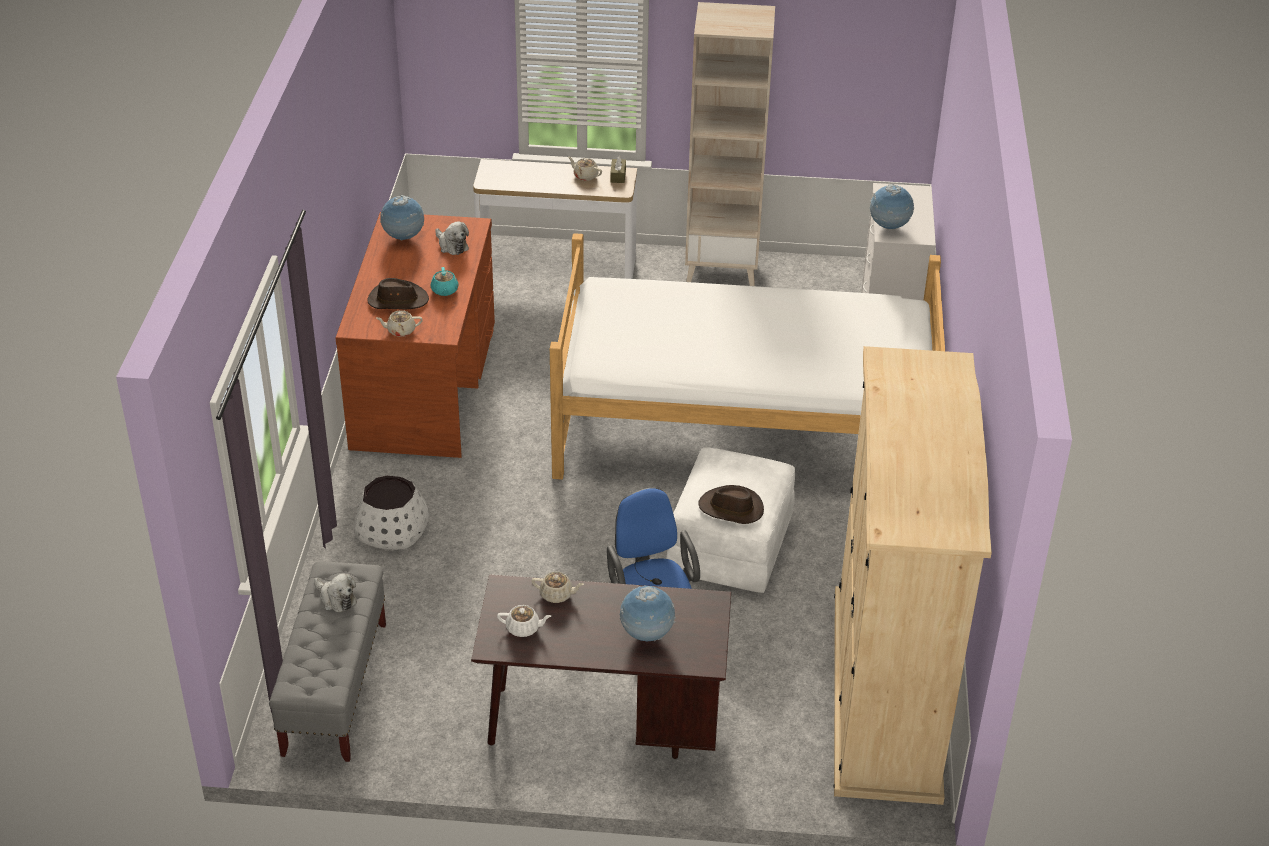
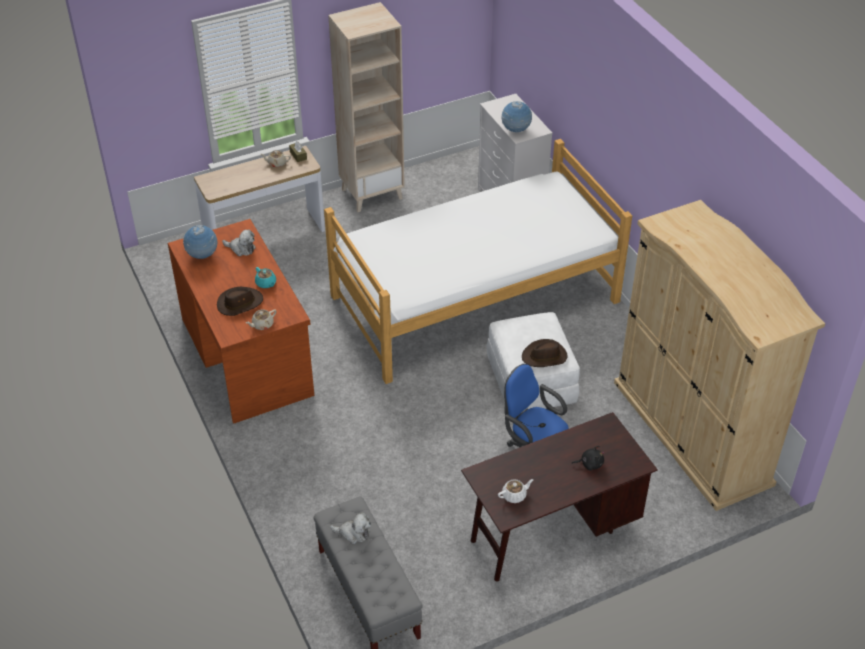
camera: 30 degrees left, 5 degrees up
white planter [354,476,429,550] -> none
beige teapot [531,572,584,603] -> none
globe [619,585,676,641] -> black plush toy [572,446,604,471]

